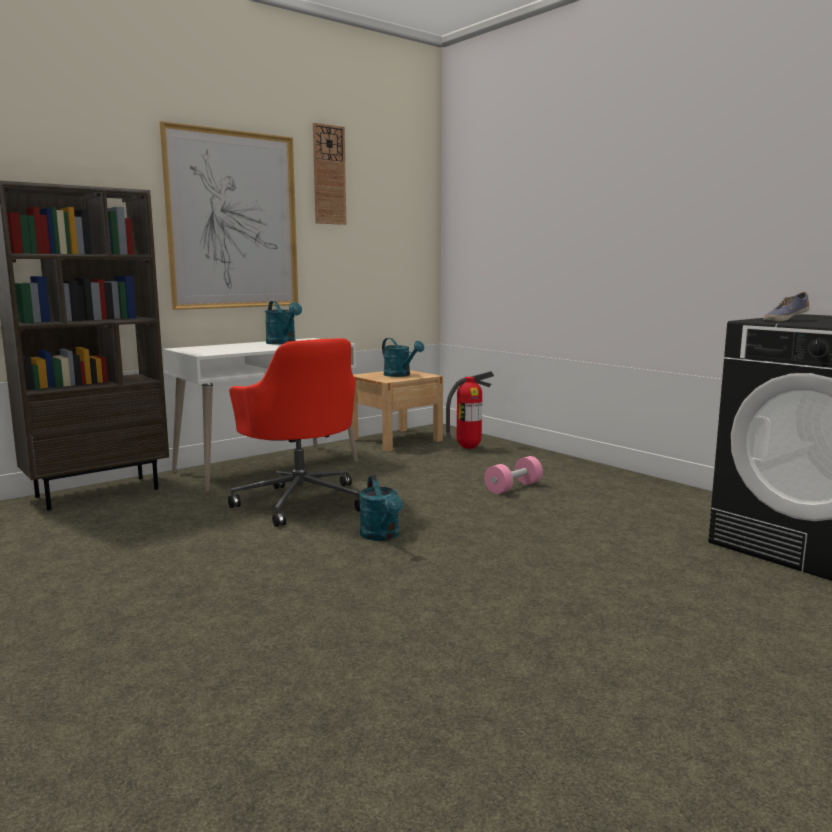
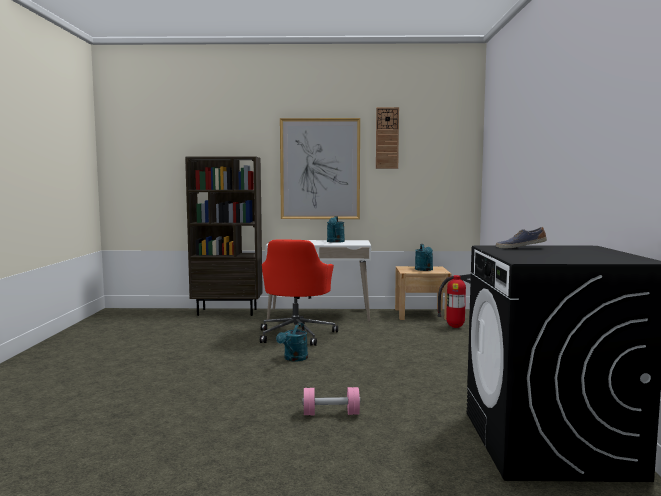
camera: 40 degrees right, 5 degrees down
pink dumbbell [484,456,543,494] -> pink dumbbell moved to [302,387,360,415]

